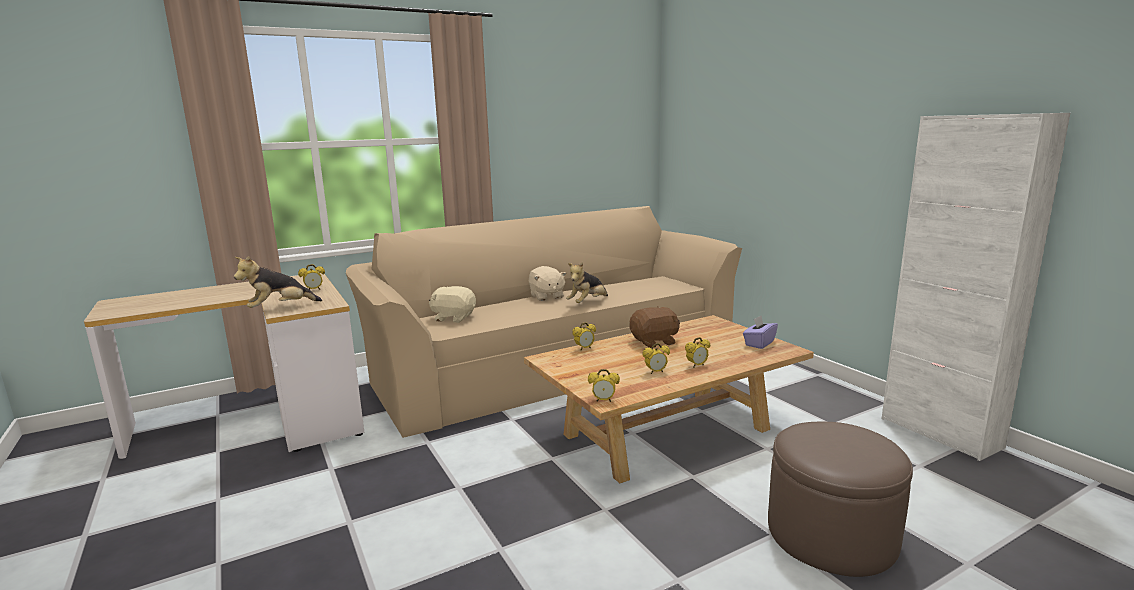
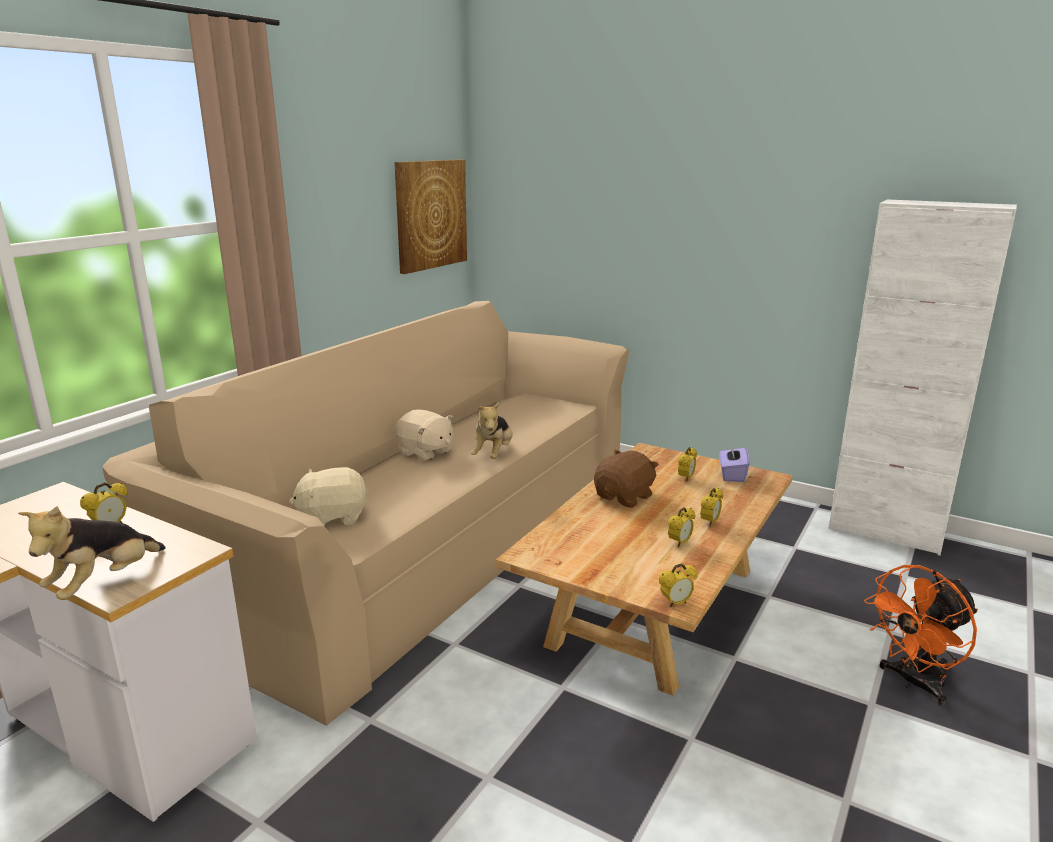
camera: 30 degrees left, 5 degrees up
alarm clock [572,322,596,350] -> alarm clock moved to [678,447,698,482]
brown ottoman [768,422,913,577] -> orange fan [864,565,978,706]
none -> picture [395,160,467,274]

